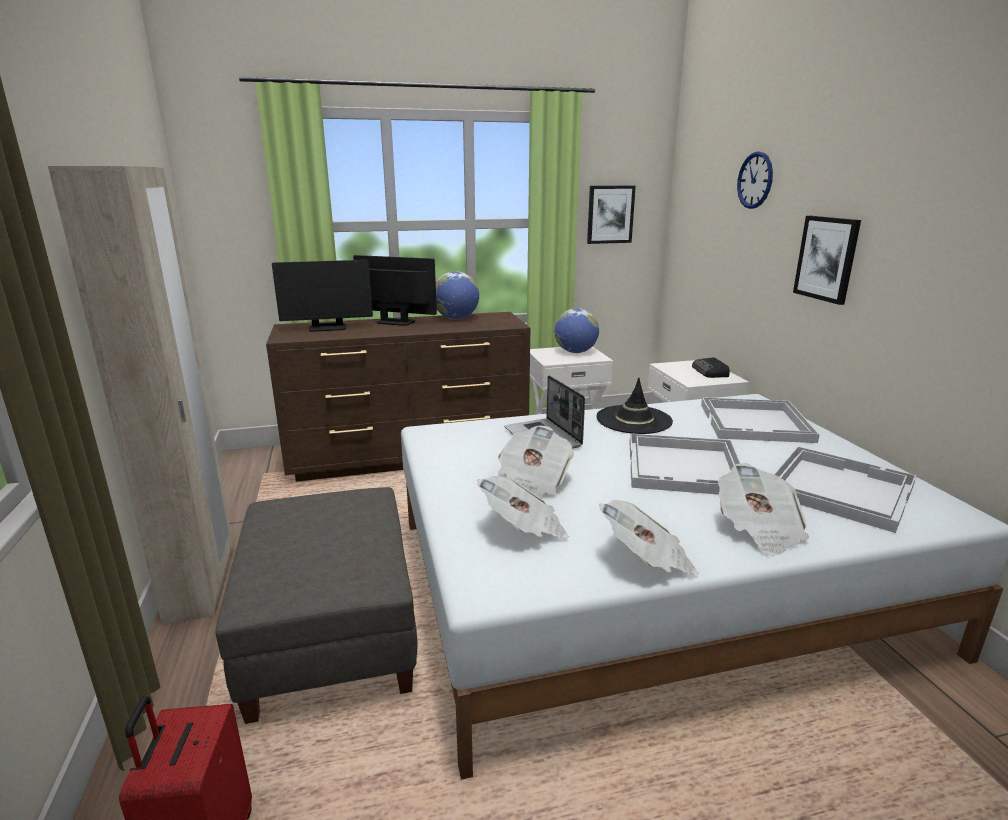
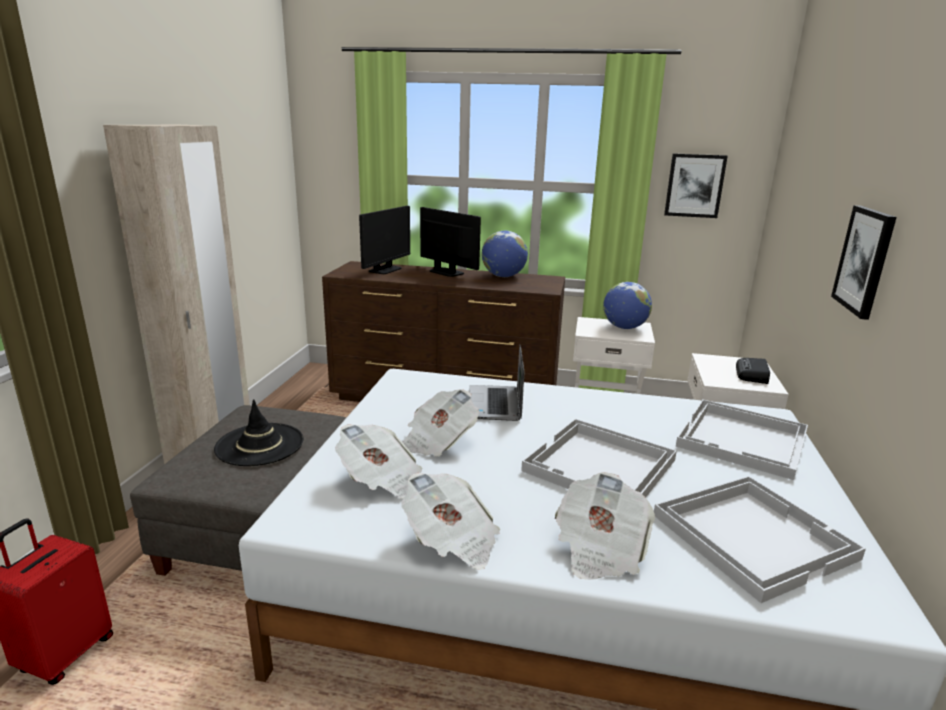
camera: 25 degrees right, 0 degrees up
monitor [272,260,373,332] -> monitor turned 75 degrees counterclockwise [359,206,410,274]
black hat [596,378,673,434] -> black hat moved to [214,399,304,466]
wall clock [737,151,773,209] -> none

